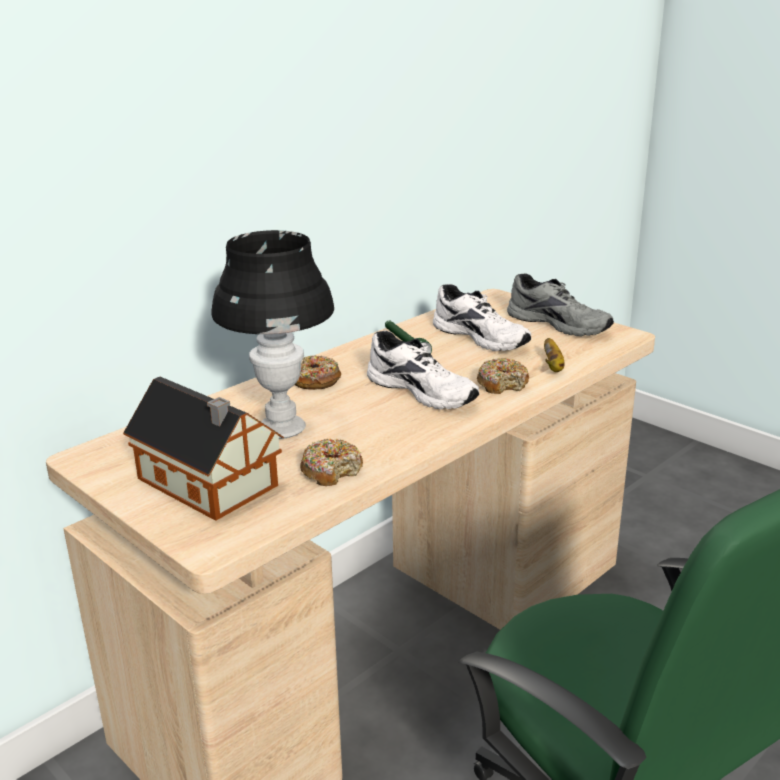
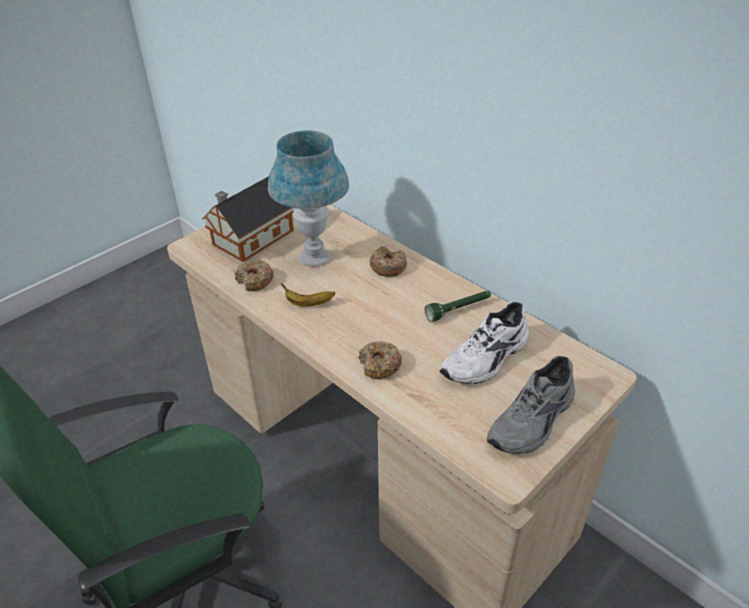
camera: 90 degrees right, 15 degrees up
black table lamp [211,230,334,439] -> blue table lamp [268,131,349,266]
white shoe [367,331,479,410] -> none
banana [544,338,565,372] -> banana moved to [281,283,335,307]

